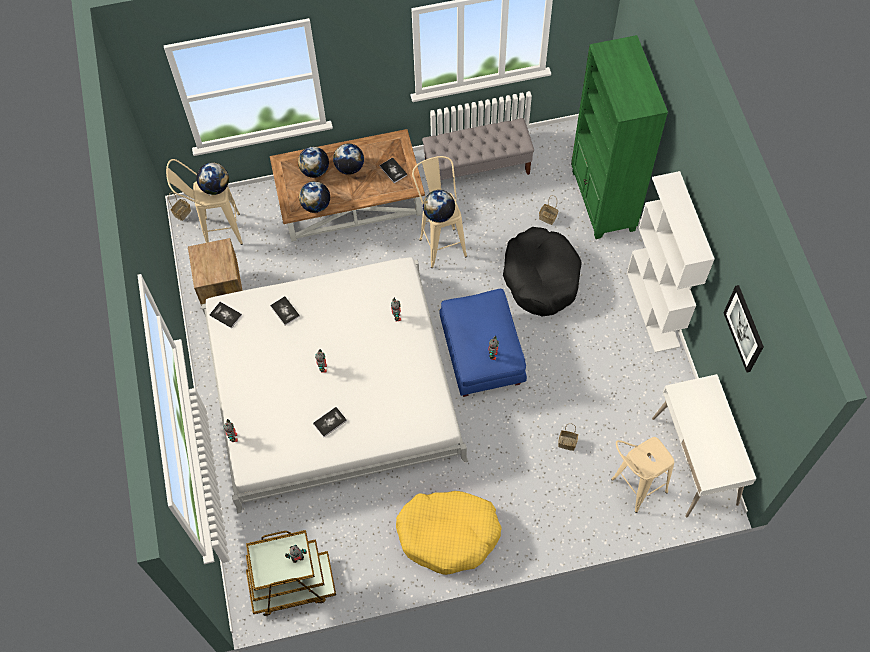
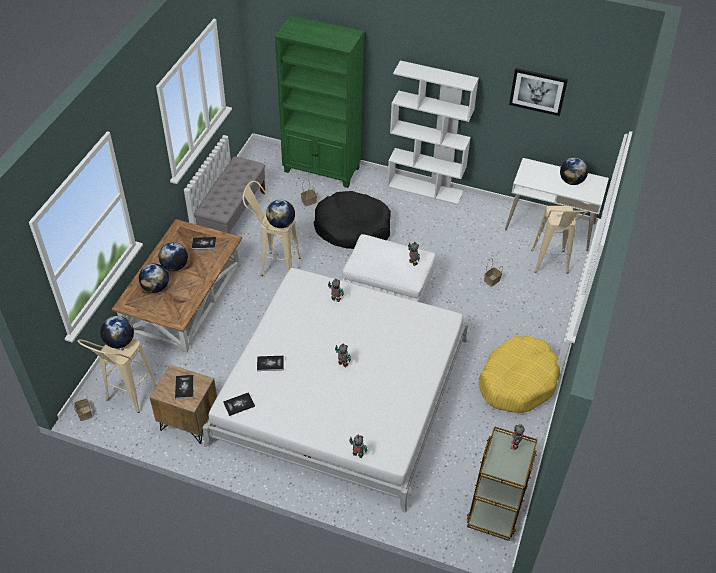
camera: 60 degrees left, 15 degrees down
globe [299,181,330,213] -> globe moved to [560,158,588,185]
book [313,407,347,437] -> book moved to [175,375,194,399]
blue ottoman [440,289,527,397] -> white ottoman [342,234,435,302]

